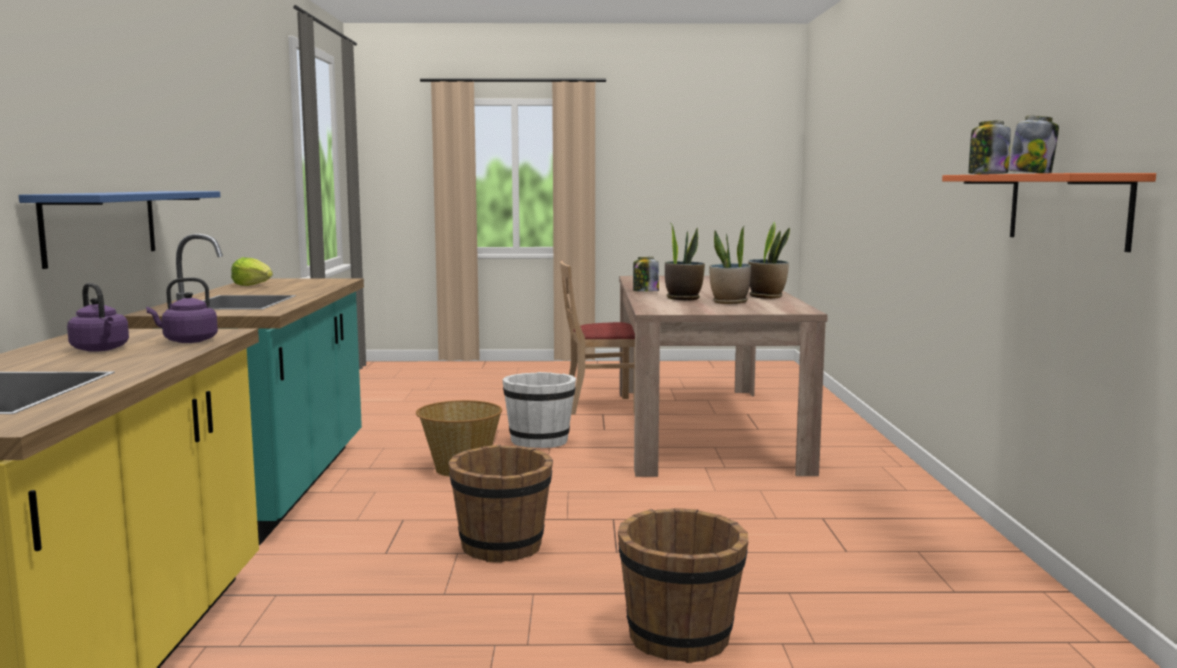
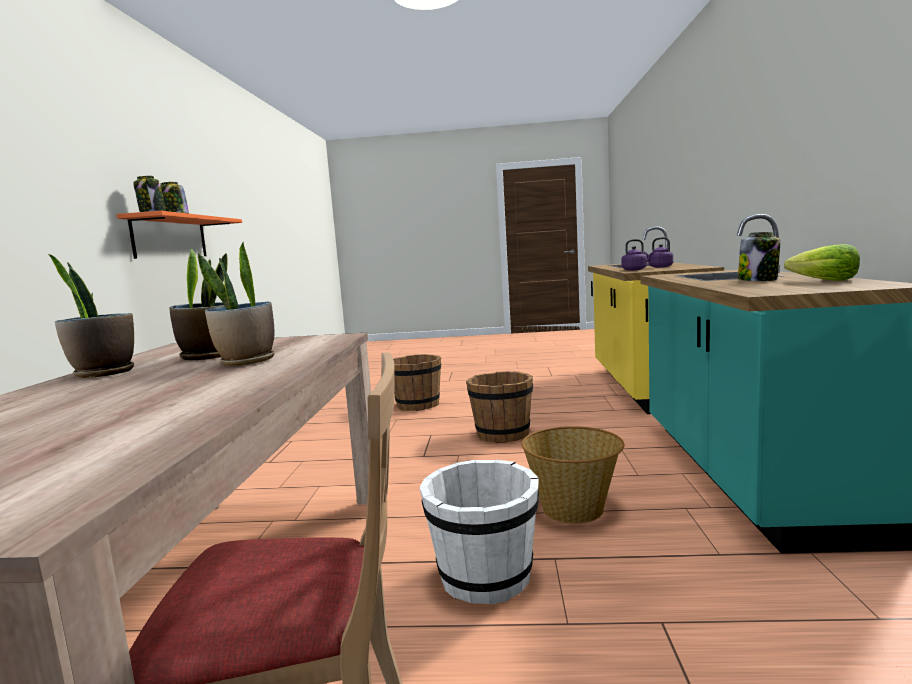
camera: 175 degrees left, 0 degrees up
blue shelf [19,191,220,269] -> none
jar [633,257,659,291] -> jar moved to [738,232,780,281]

